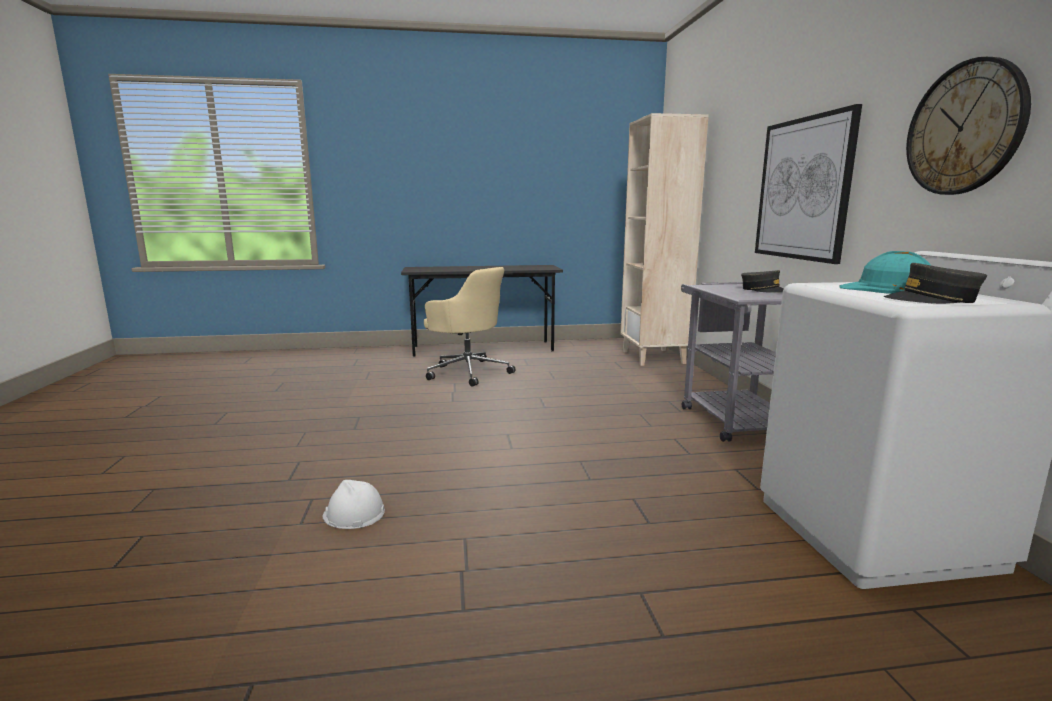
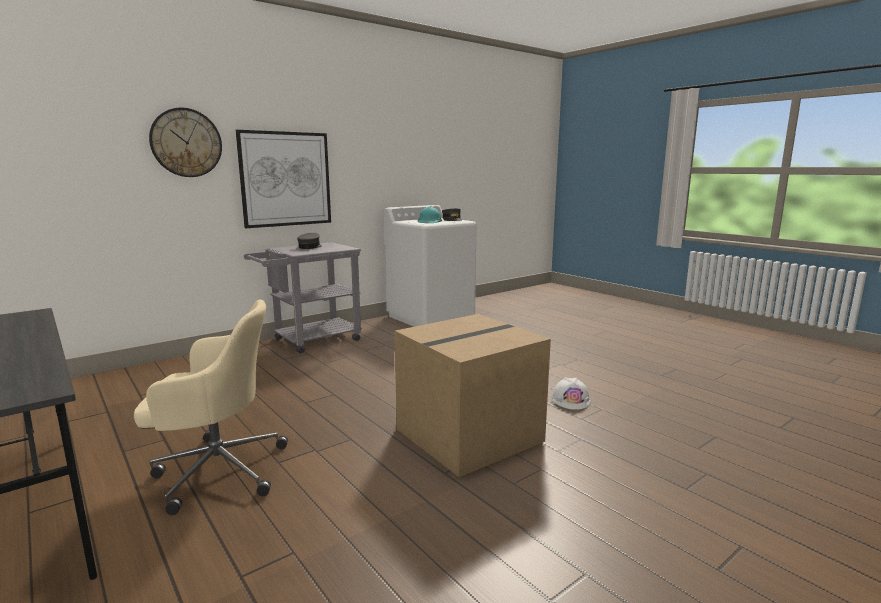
camera: 120 degrees left, 0 degrees up
beige office chair [424,267,516,386] -> beige office chair turned 75 degrees clockwise [134,300,288,515]
beige bookcase [620,113,709,366] -> none
wall clock [906,57,1031,195] -> wall clock moved to [149,108,222,177]
none -> cardboard box [395,314,551,477]

